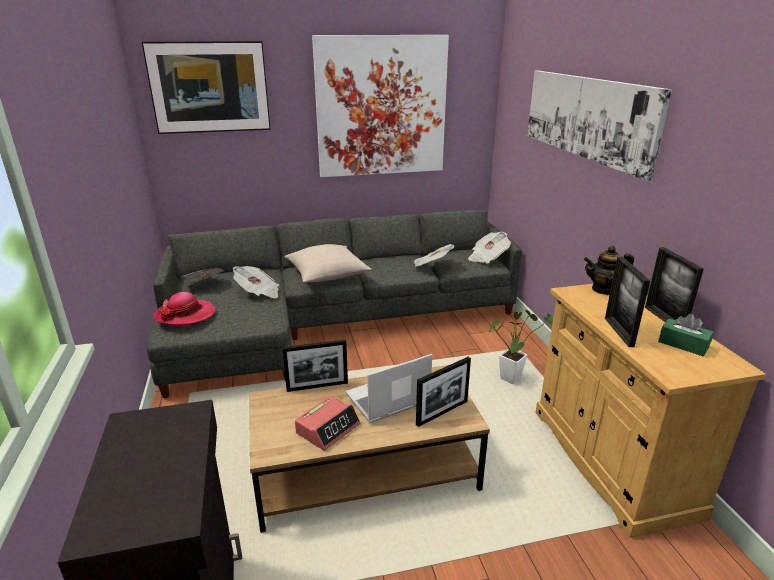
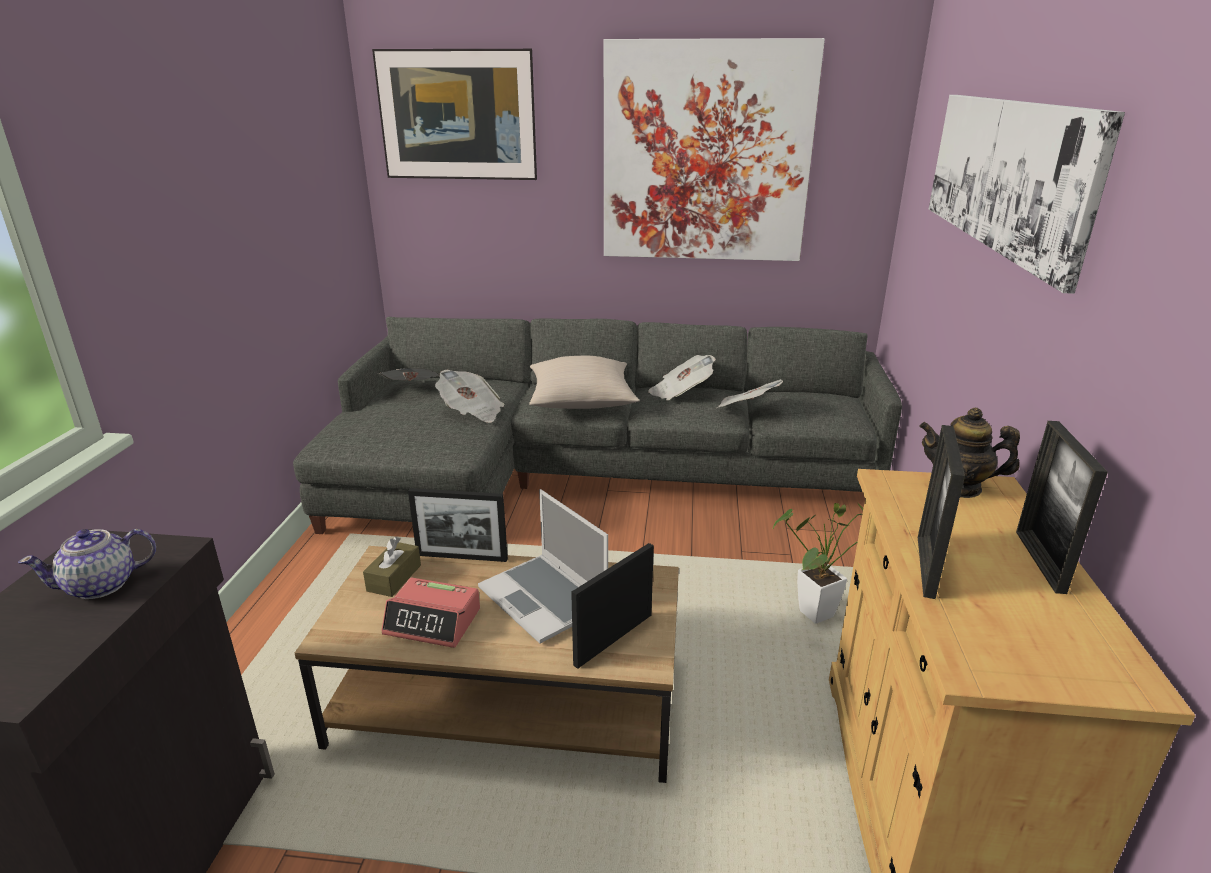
camera: 20 degrees right, 0 degrees up
hat [153,292,216,326] -> none
alarm clock [295,396,360,451] -> alarm clock turned 45 degrees clockwise [381,577,480,648]
laptop [345,354,432,423] -> laptop turned 120 degrees counterclockwise [478,489,608,644]
picture frame [416,357,471,427] -> picture frame turned 150 degrees clockwise [571,543,654,669]
newspaper [468,232,511,263] -> newspaper moved to [648,355,716,400]
green tissue box [658,314,714,356] -> none
none -> teapot [18,529,156,599]
none -> brown tissue box [363,537,421,597]

